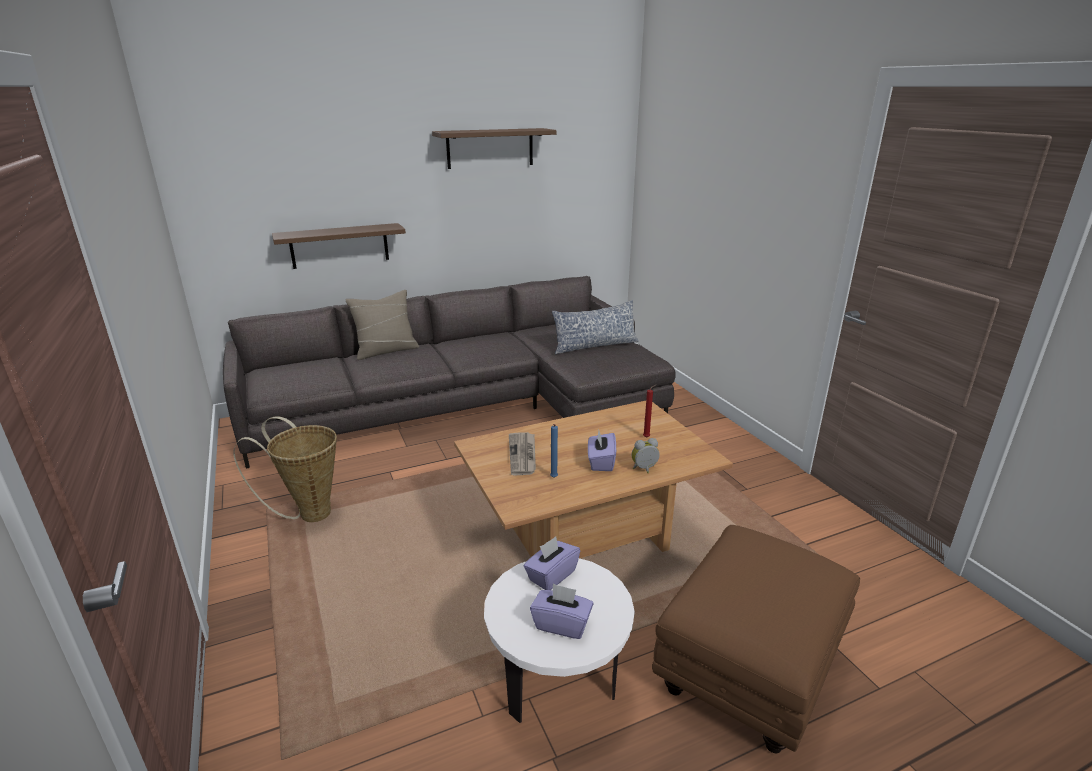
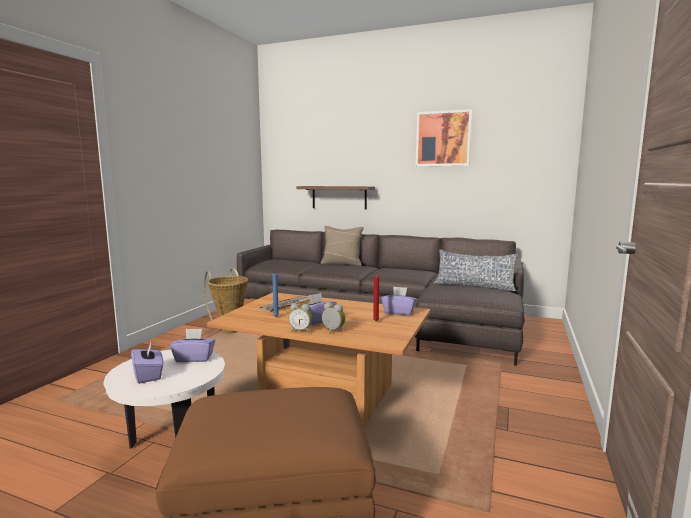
camera: 45 degrees right, 15 degrees down
brown shelf [432,128,556,169] -> picture [416,109,472,166]
none -> alarm clock [289,303,313,333]
none -> purple tissue box [381,287,417,315]

